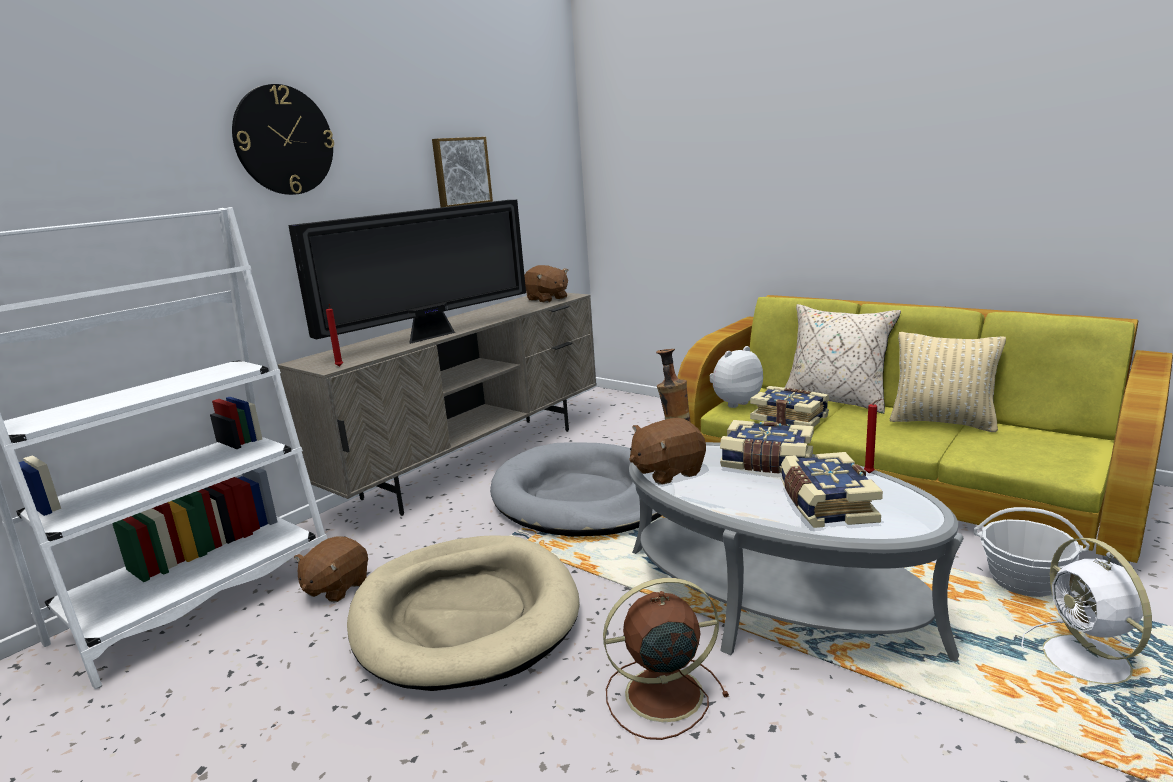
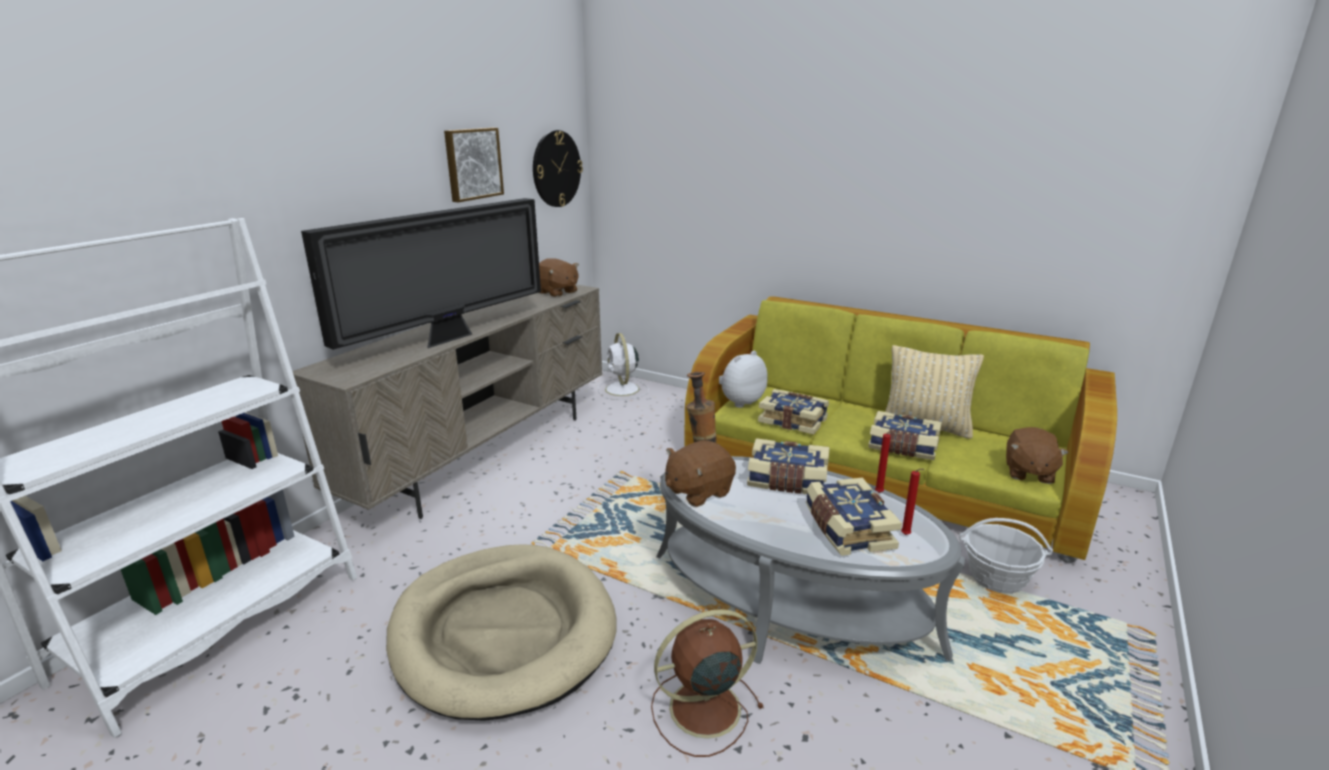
camera: 10 degrees left, 5 degrees up
wall clock [232,84,334,195] -> wall clock moved to [533,130,583,207]
brown plush toy [294,537,368,603] -> brown plush toy moved to [1006,427,1069,484]
red candle [326,304,343,367] -> red candle moved to [901,469,924,535]
grey dog bed [490,442,661,537] -> none
beige pillow [784,304,901,414] -> none
white fan [1021,538,1152,684] -> white fan moved to [598,333,649,400]
none -> book [868,411,942,460]

